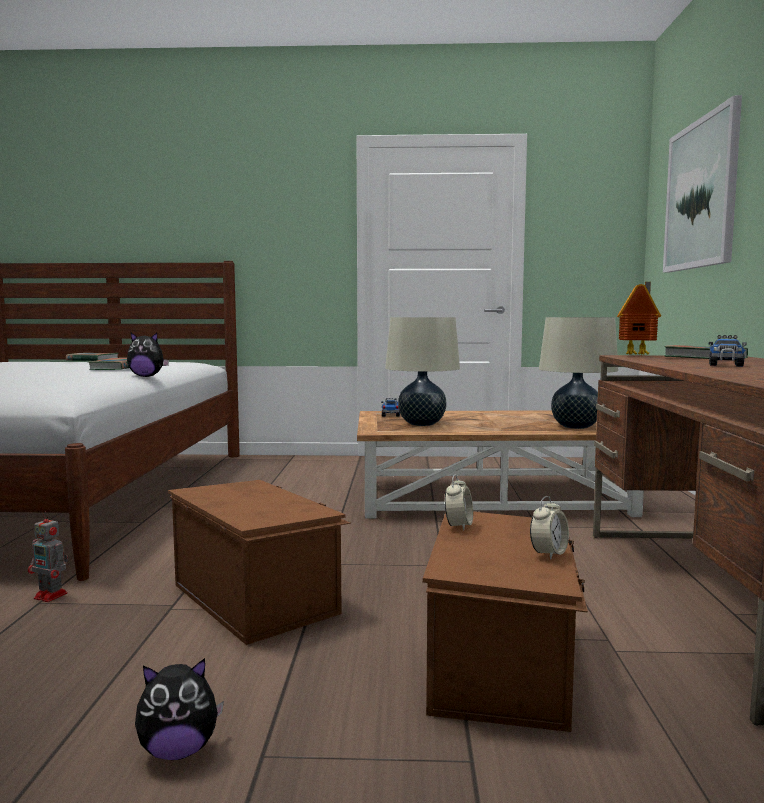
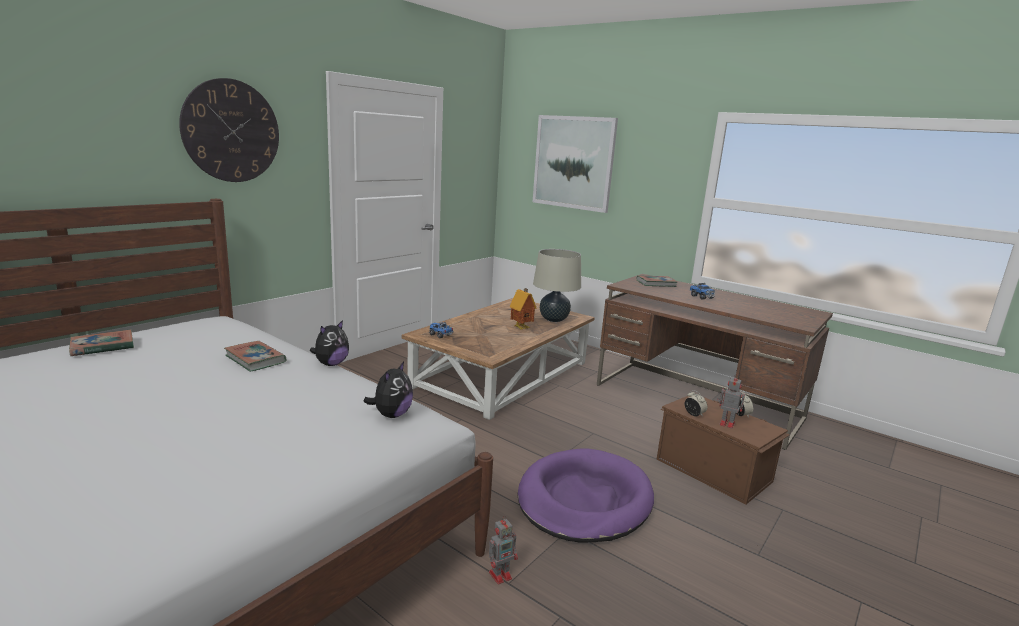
camera: 55 degrees left, 10 degrees up
plush toy [135,658,224,760] -> plush toy moved to [363,362,413,418]
brown storage box [168,480,351,645] -> purple dog bed [517,448,654,542]
beige table lamp [385,317,460,426] -> none
toy house [617,282,661,355] -> toy house moved to [509,288,537,330]
none -> wall clock [179,78,279,182]
none -> toy robot [717,374,745,429]

